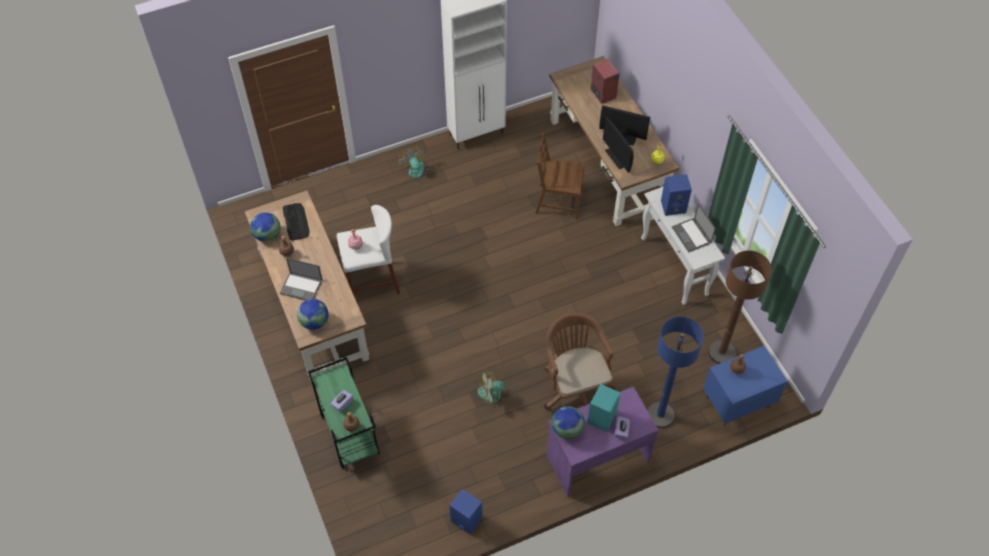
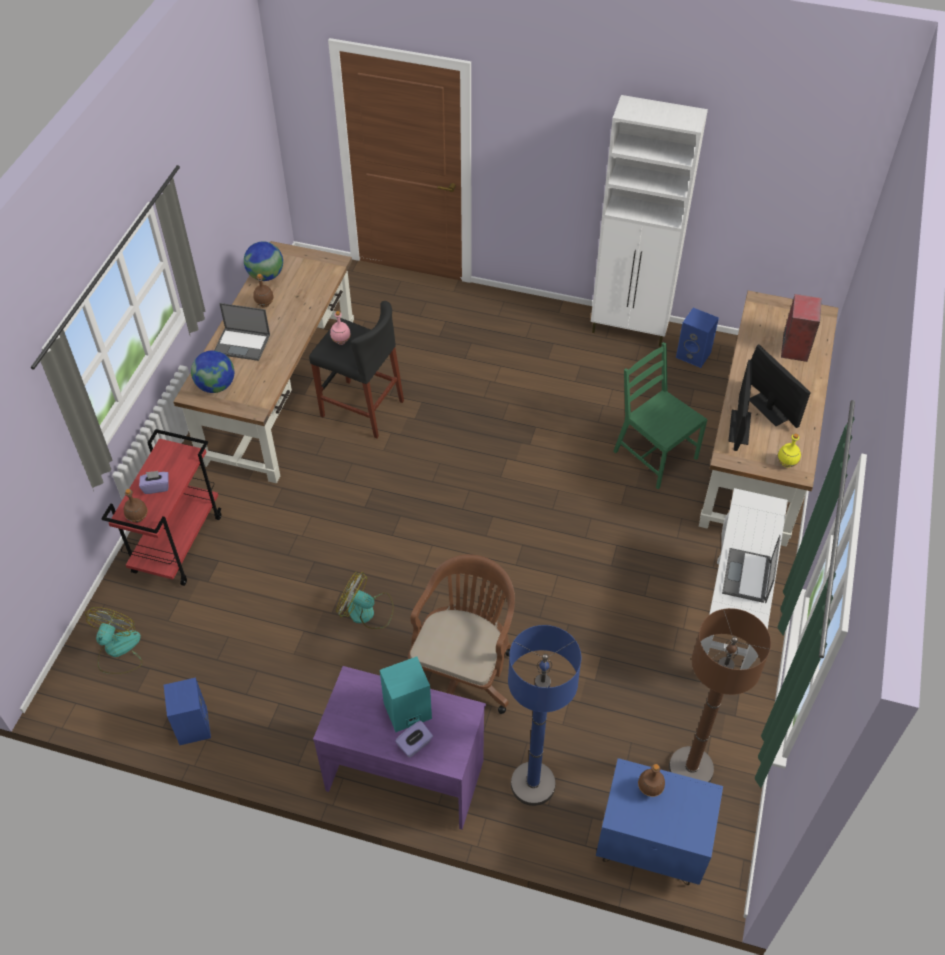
camera: 40 degrees right, 5 degrees down
laptop [280,258,323,301] -> laptop turned 45 degrees counterclockwise [214,303,270,361]
keyboard [283,203,310,240] -> none
green cart [308,357,380,469] -> red cart [101,429,222,586]
white stool [337,205,400,295] -> black stool [309,301,404,439]
fan [398,147,437,186] -> fan moved to [85,607,143,674]
brown chair [535,133,585,220] -> green chair [613,342,707,489]
globe [552,406,585,439] -> none
blue speaker [661,174,692,216] -> blue speaker moved to [676,308,719,368]

